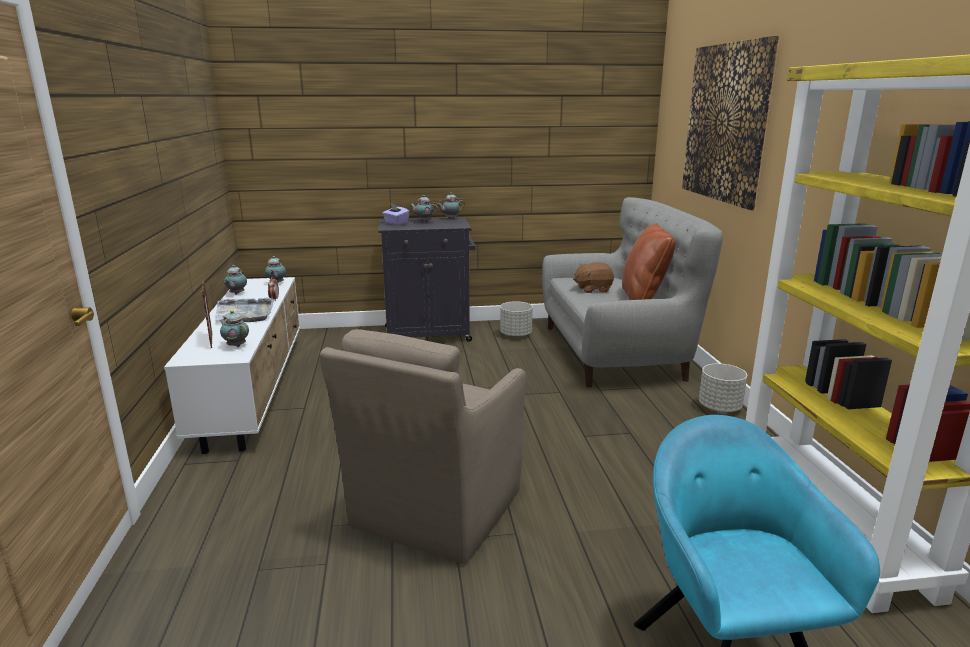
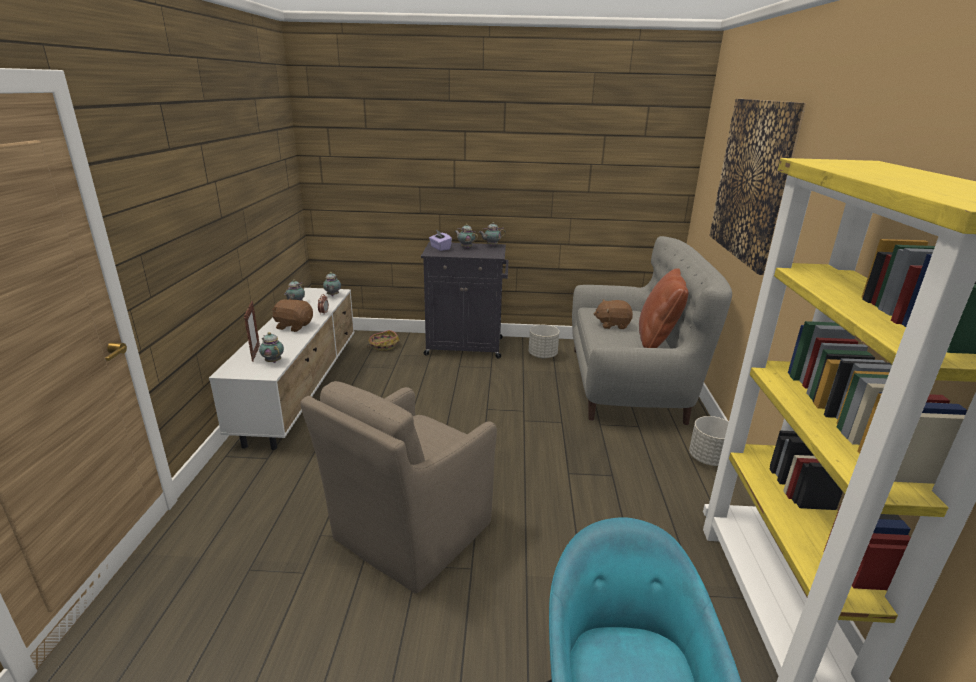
camera: 10 degrees right, 5 degrees up
grey tray [215,297,274,323] -> brown plush toy [272,298,313,332]
none -> basket [366,330,400,351]

